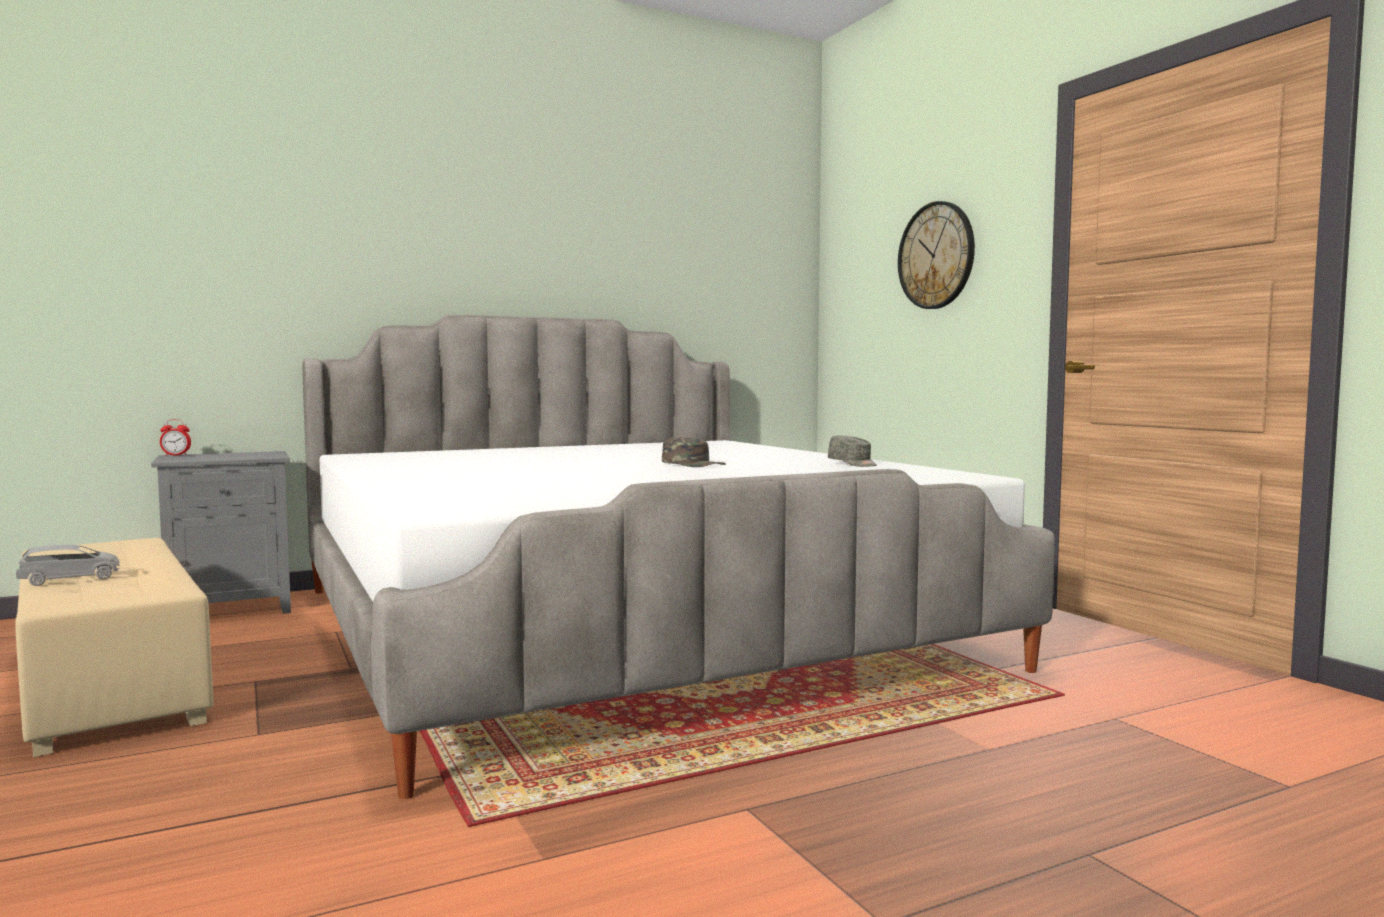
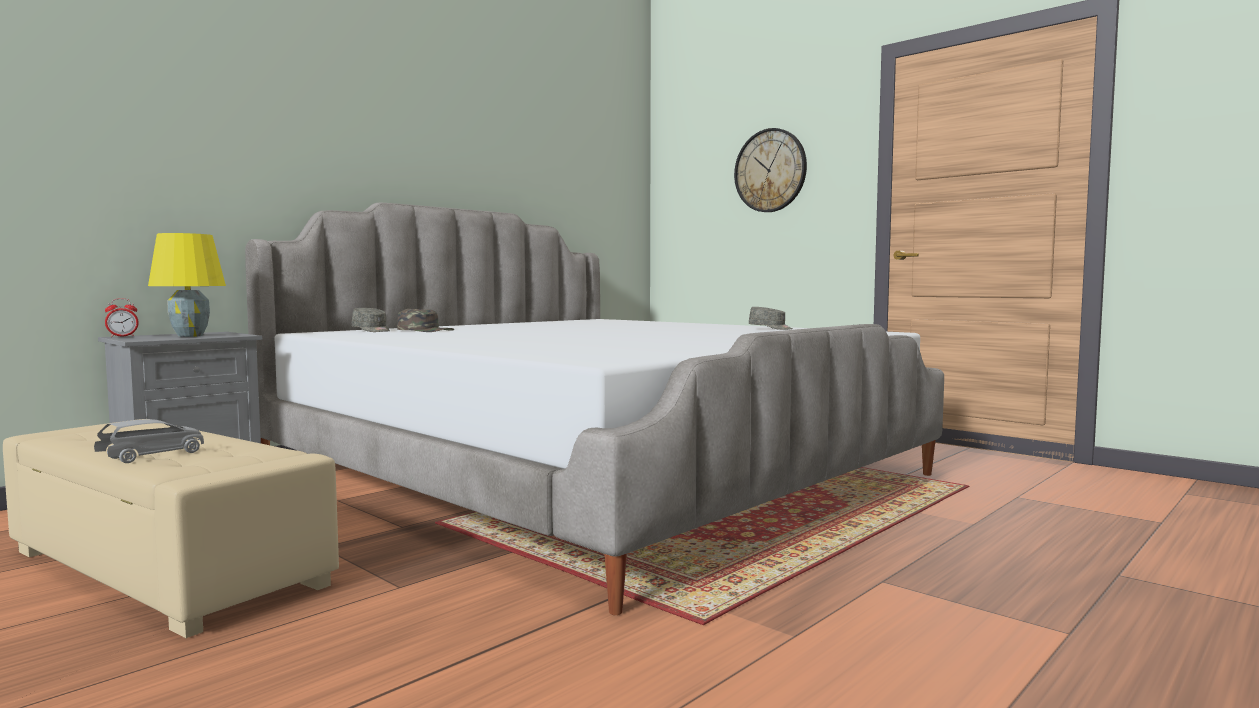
camera: 20 degrees left, 0 degrees up
green cap [662,437,726,467] -> green cap moved to [397,309,454,332]
none -> yellow table lamp [148,233,226,337]
none -> grey cap [352,308,390,332]

